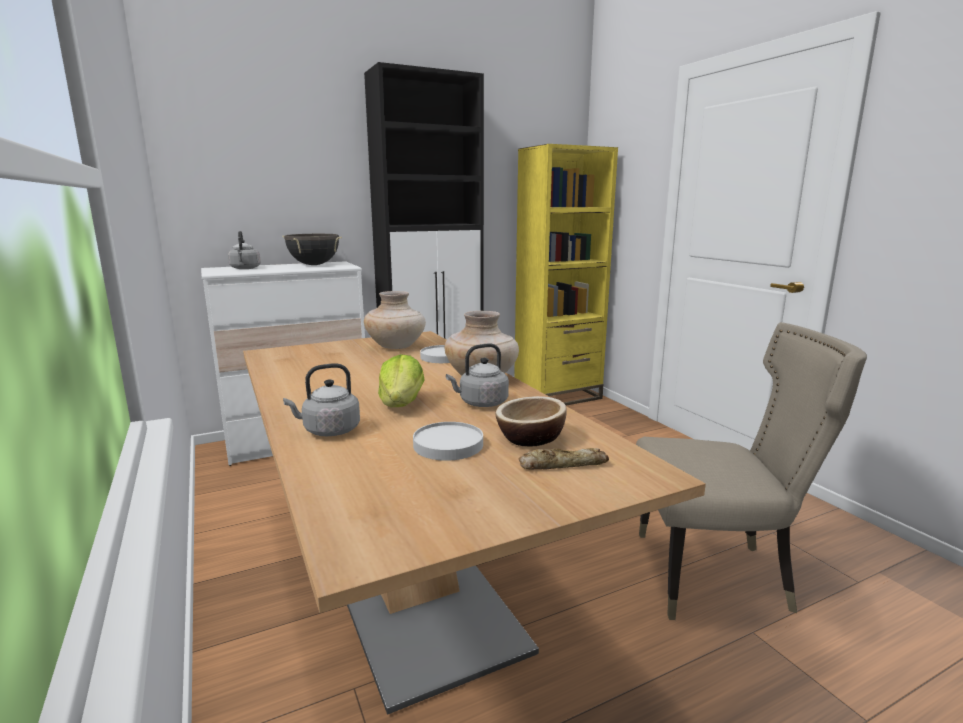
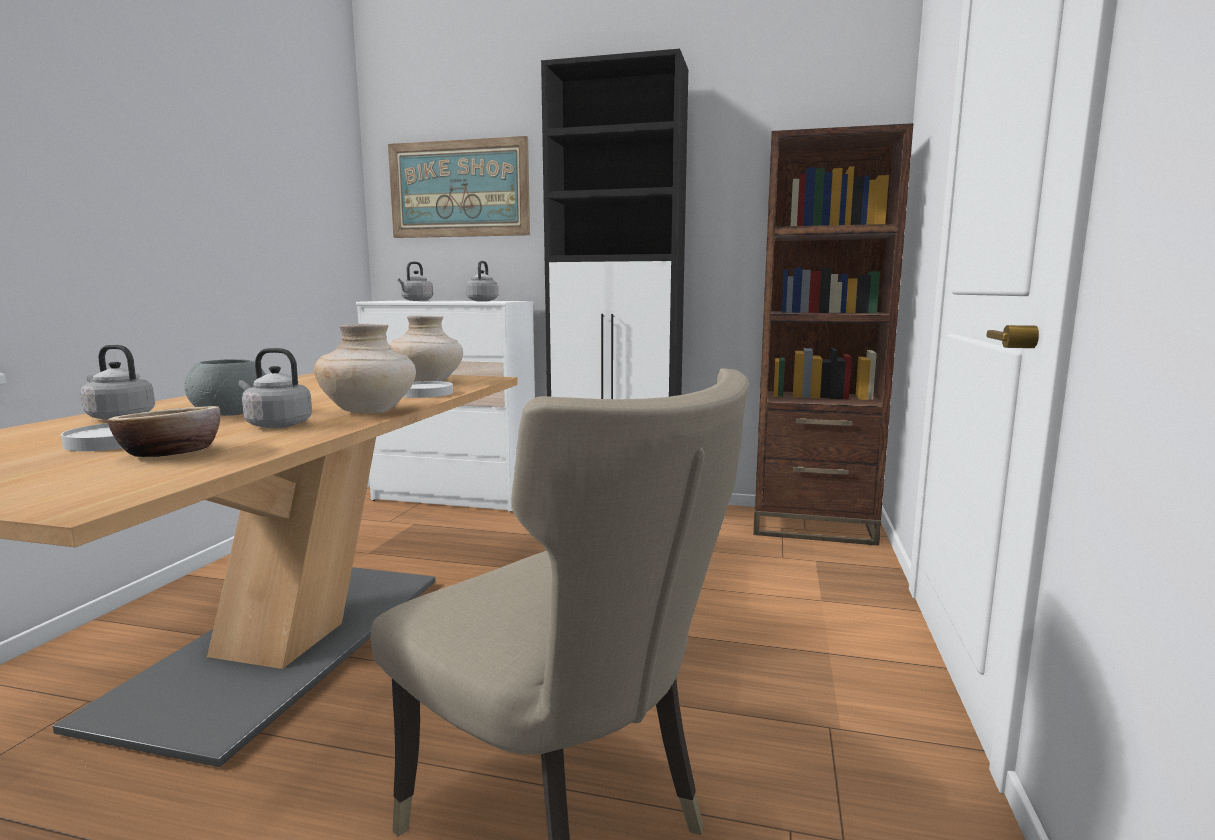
camera: 40 degrees right, 5 degrees down
black cooking pot [283,234,342,265] -> grey kettle [466,261,498,301]
lettuce [378,354,424,407] -> grey bowl [185,359,266,416]
yellow bookcase [514,144,618,405] -> brown bookcase [753,123,914,546]
bread [519,448,609,470] -> none
none -> picture [388,136,530,238]

